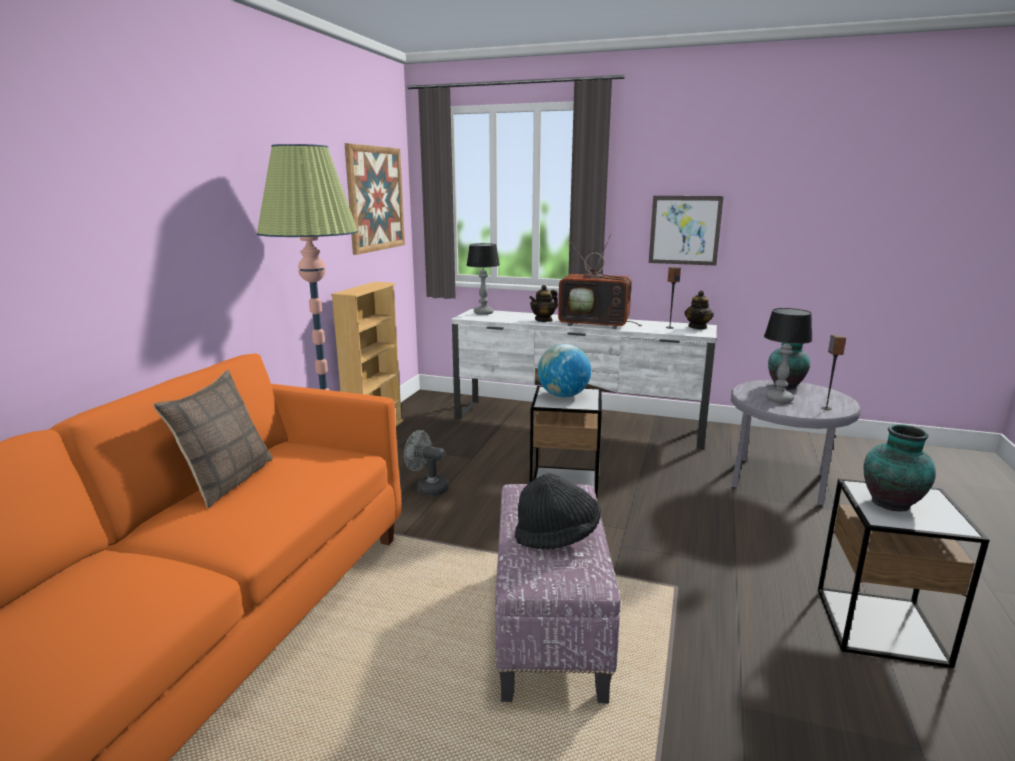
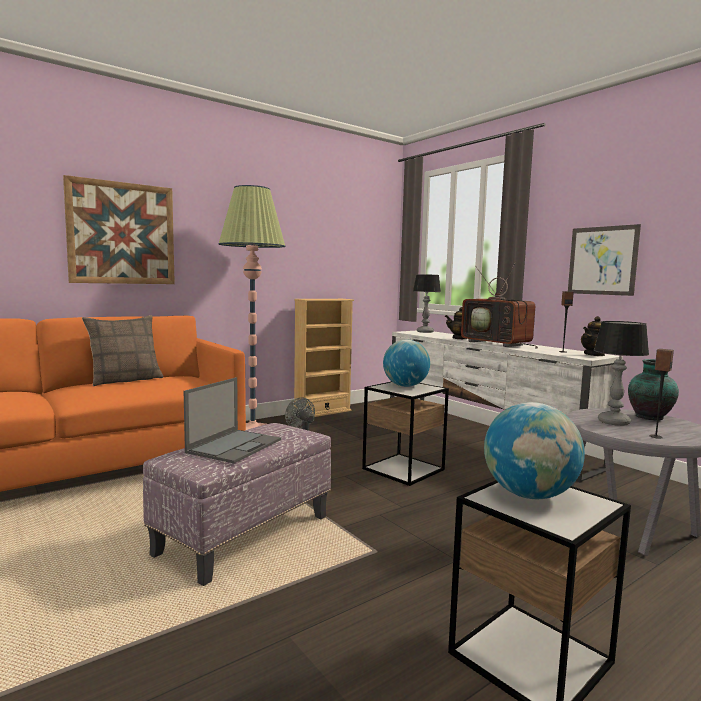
camera: 35 degrees right, 10 degrees down
picture [345,143,405,255] -> picture moved to [63,175,175,284]
black hat [515,473,601,549] -> laptop [184,377,281,463]
vase [864,424,936,511] -> globe [484,402,585,499]

